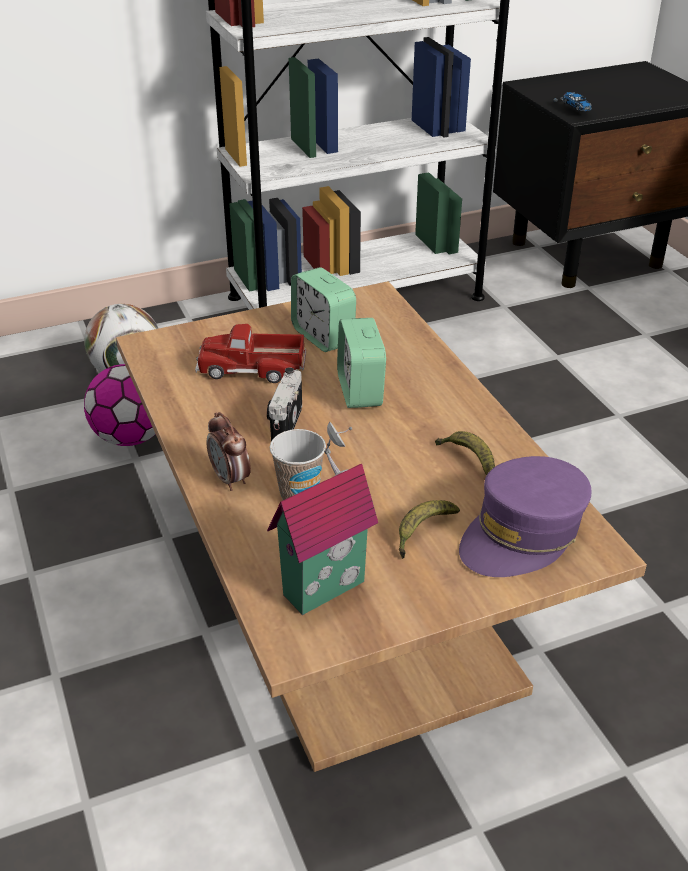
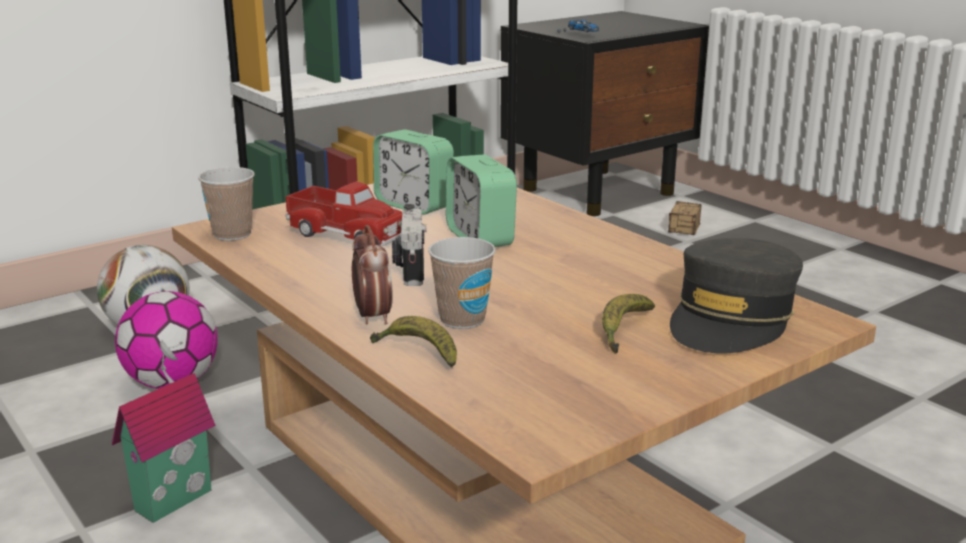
camera: 15 degrees left, 15 degrees down
toy truck [195,324,306,383] -> toy truck turned 135 degrees counterclockwise [285,181,402,246]
alarm clock [206,412,251,491] -> alarm clock turned 150 degrees counterclockwise [352,225,393,324]
toy house [267,421,378,615] -> toy house moved to [112,340,216,523]
banana [435,431,495,476] -> banana moved to [370,316,457,368]
purple cap [459,456,592,577] -> grey cap [670,238,803,354]
none -> cup [198,167,255,241]
none -> storage box [668,185,702,235]

